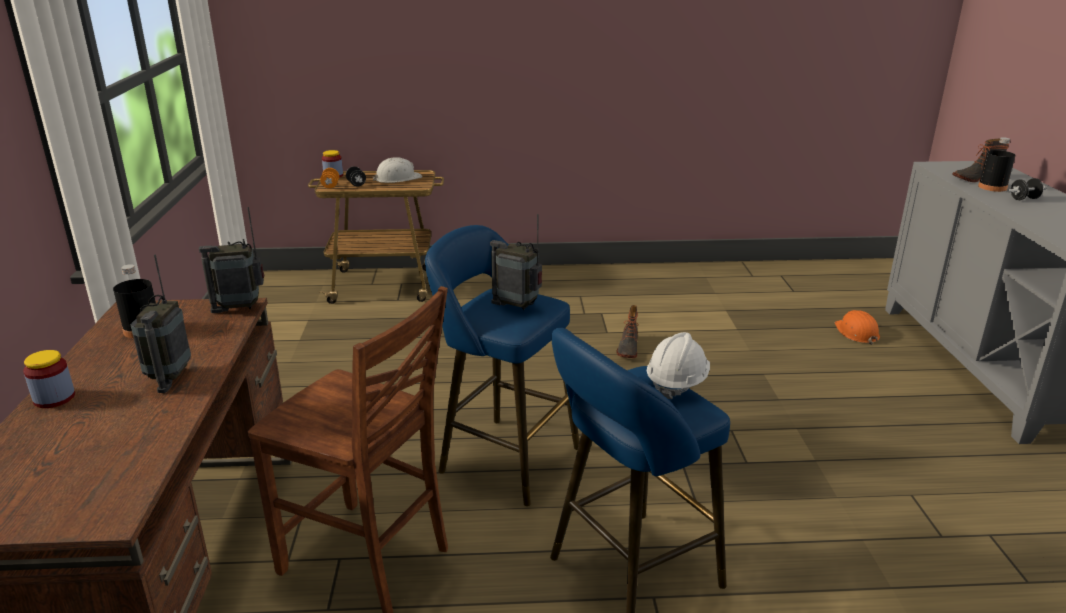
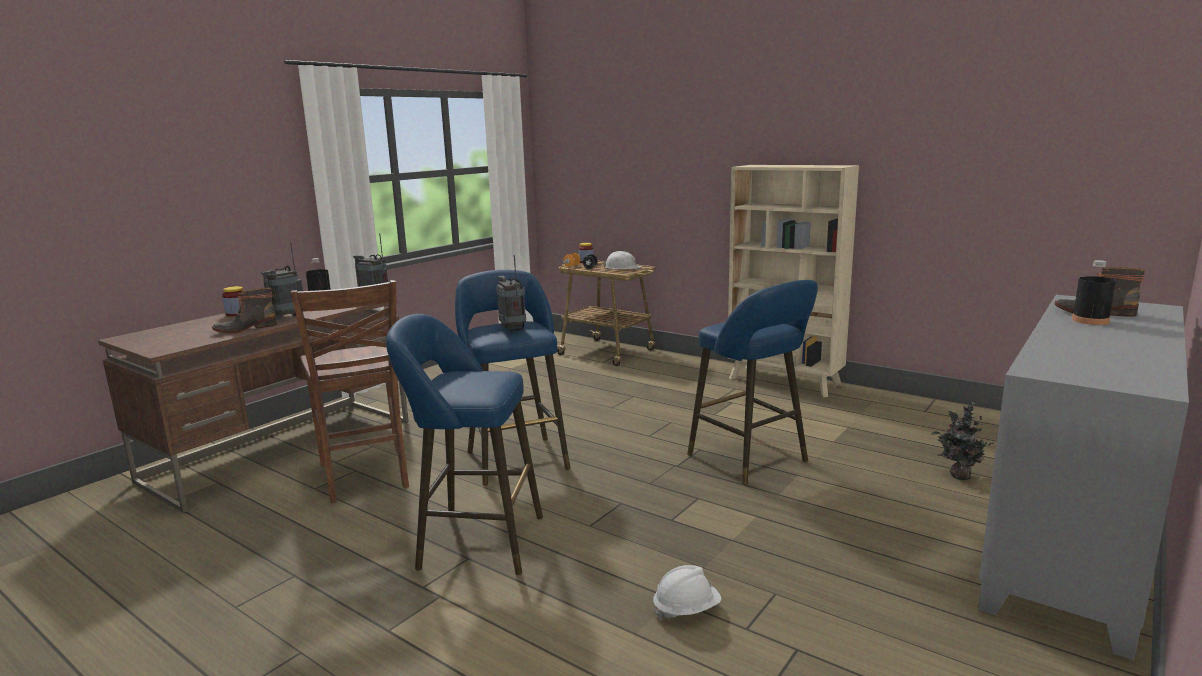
camera: 40 degrees right, 10 degrees down
boot [616,305,639,358] -> boot moved to [212,288,277,334]
white hard hat [647,332,710,399] -> white hard hat moved to [653,565,721,619]
orange hard hat [835,310,880,345] -> potted plant [931,402,995,480]
black dumbbell [1007,178,1047,200] -> none
none -> blue stool [687,280,818,485]
none -> beige bookcase [727,165,859,397]

